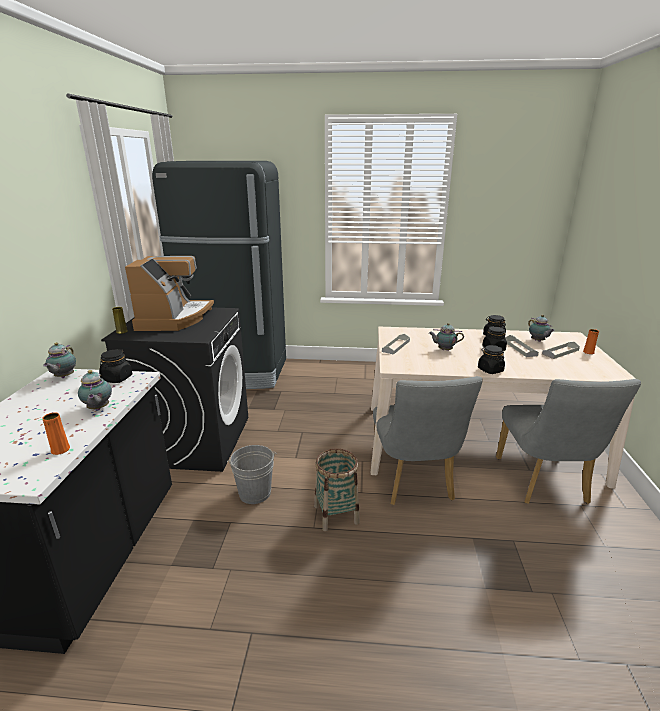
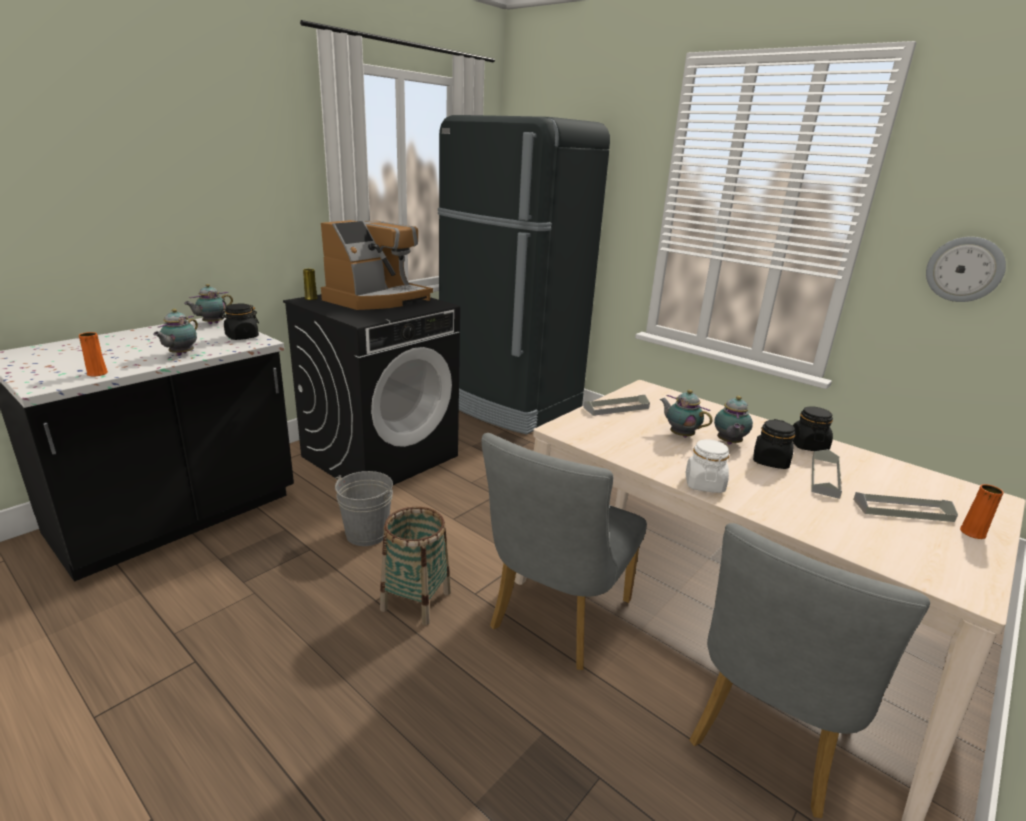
camera: 35 degrees right, 0 degrees up
black jar [478,345,505,374] -> white jar [685,439,729,493]
teapot [528,315,555,342] -> teapot moved to [714,396,753,445]
none -> wall clock [926,237,1006,302]

